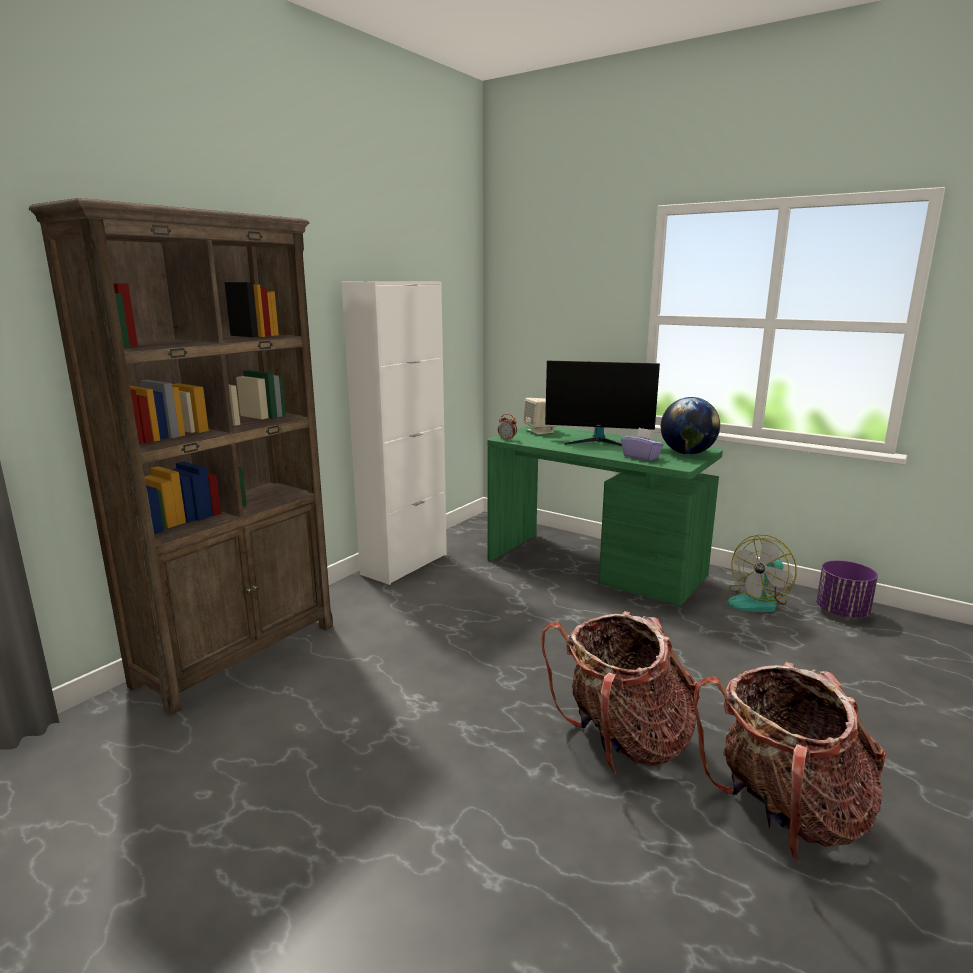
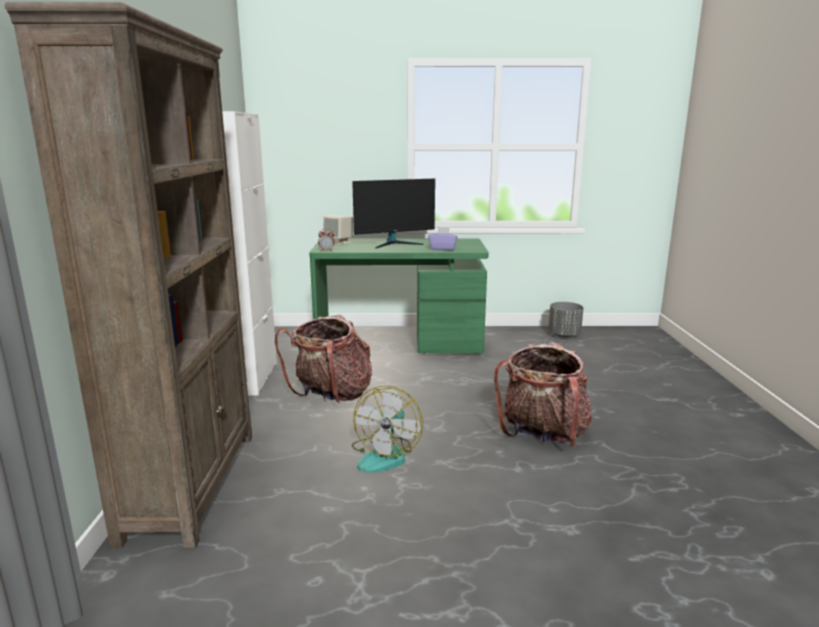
camera: 35 degrees left, 0 degrees up
globe [661,397,720,454] -> none
backpack [694,662,886,863] -> backpack moved to [275,315,372,403]
fan [727,535,797,612] -> fan moved to [352,385,423,473]
purple planter [816,560,878,618] -> grey planter [548,302,583,337]

